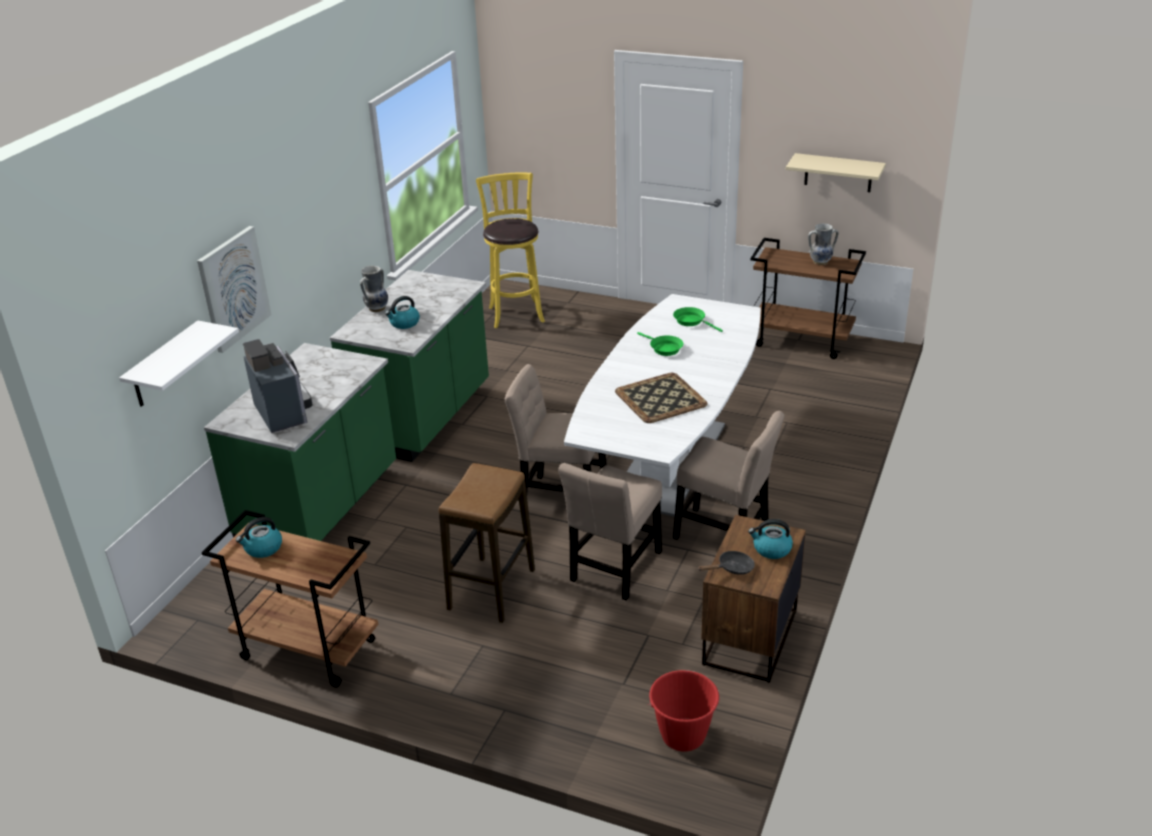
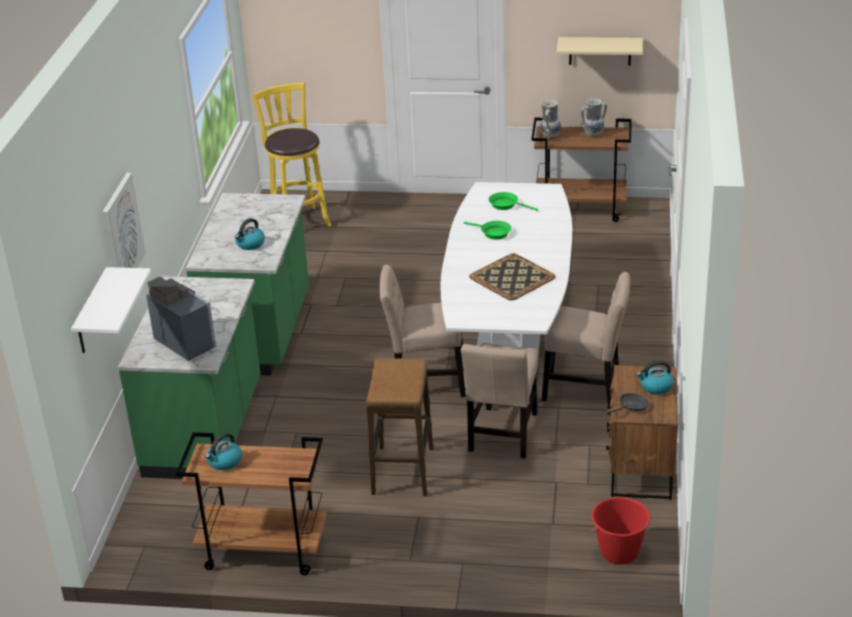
camera: 15 degrees left, 0 degrees up
vase [360,266,388,312] -> vase moved to [540,100,561,139]

